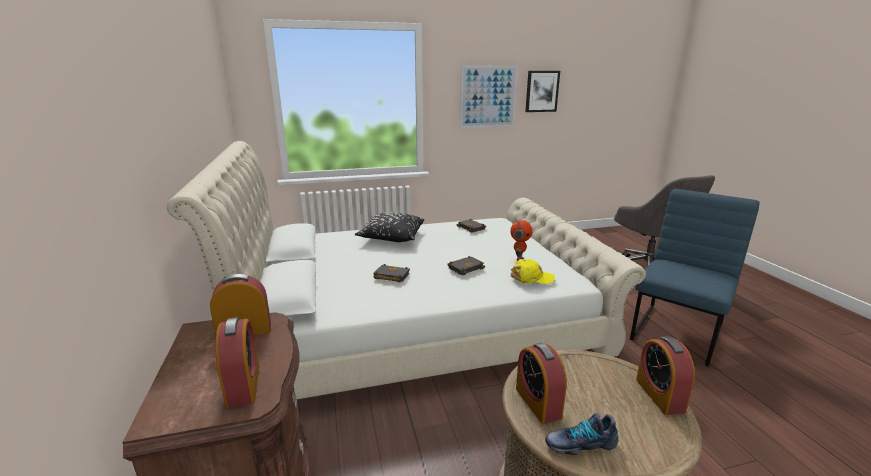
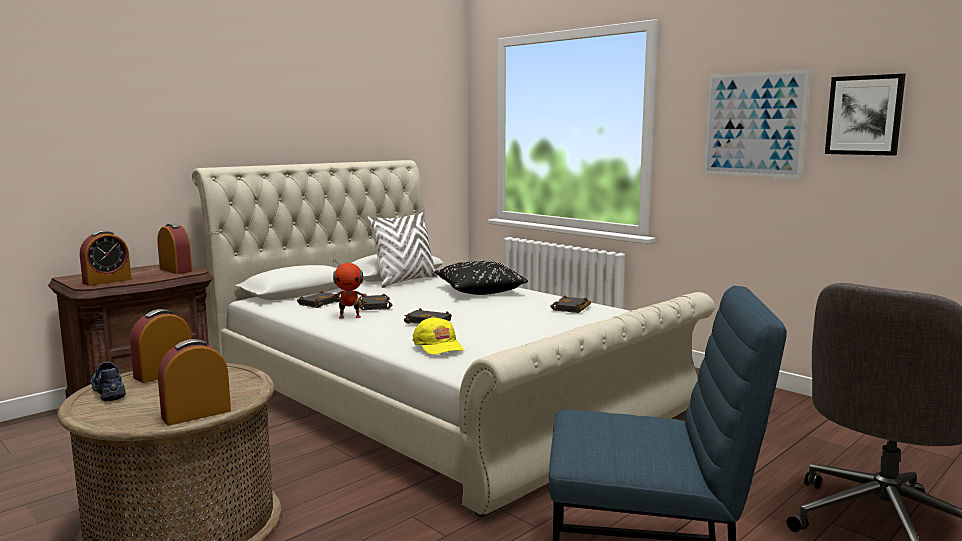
camera: 60 degrees right, 10 degrees down
toy robot [510,220,533,261] -> toy robot moved to [331,258,367,319]
none -> black book [297,291,341,308]
none -> white pillow [367,212,438,288]

